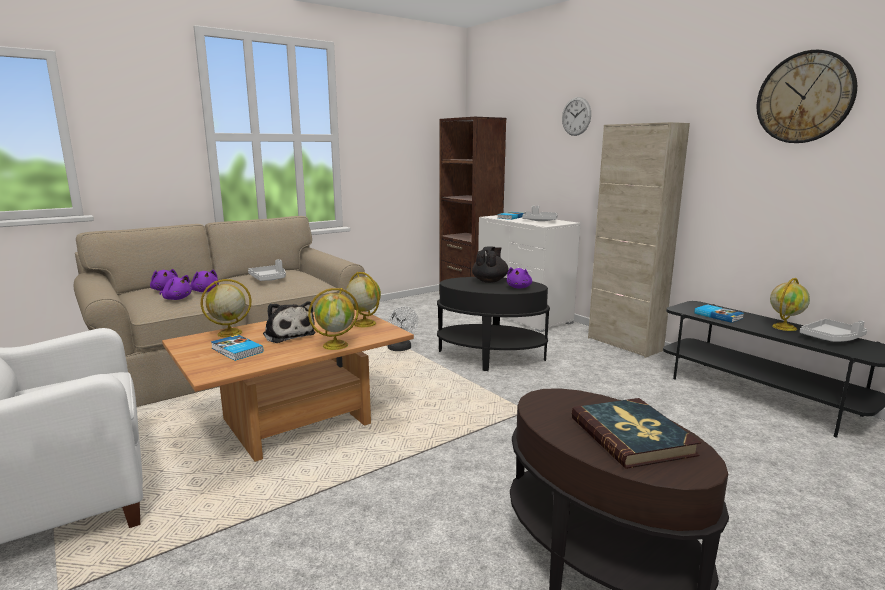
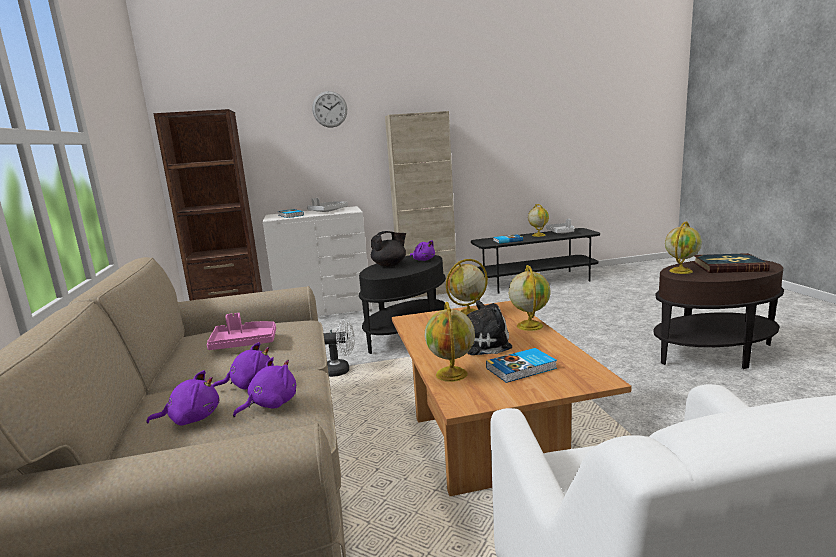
camera: 65 degrees left, 0 degrees up
grey tray [248,259,286,281] -> pink tray [207,313,276,350]
black teapot [472,246,509,283] -> black teapot turned 105 degrees clockwise [371,231,406,267]
wall clock [757,50,857,143] -> none
none -> globe [665,221,702,274]

